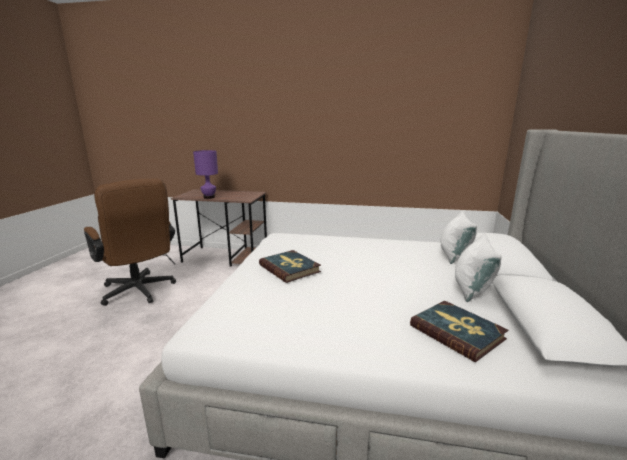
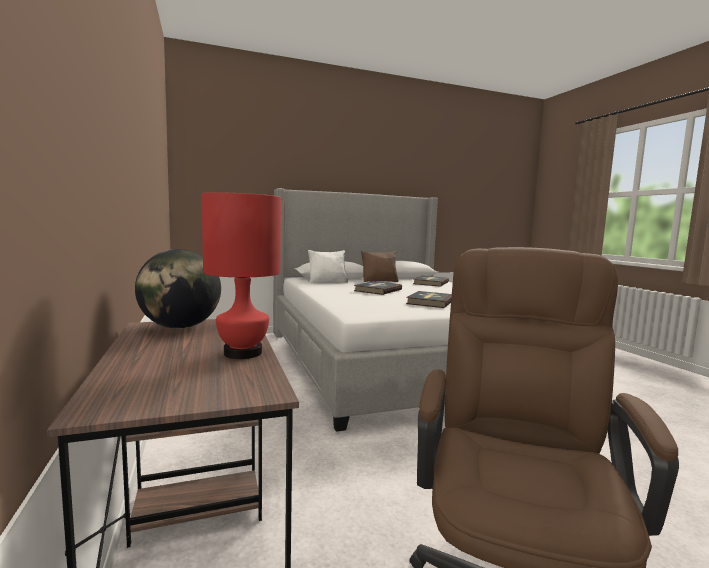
camera: 120 degrees left, 10 degrees down
purple table lamp [193,150,218,199] -> red table lamp [201,192,281,359]
white pillow [455,233,502,302] -> brown pillow [361,251,399,282]
none -> globe [135,249,221,329]
none -> book [354,281,402,295]

